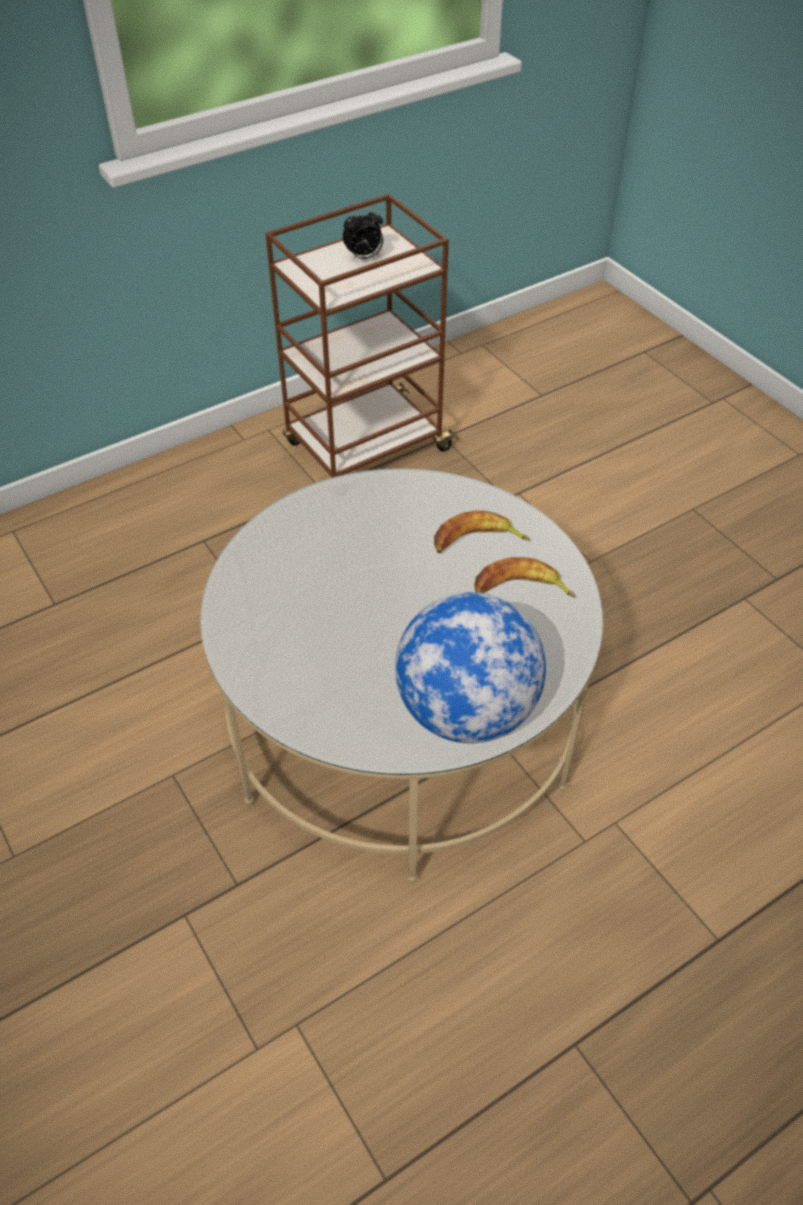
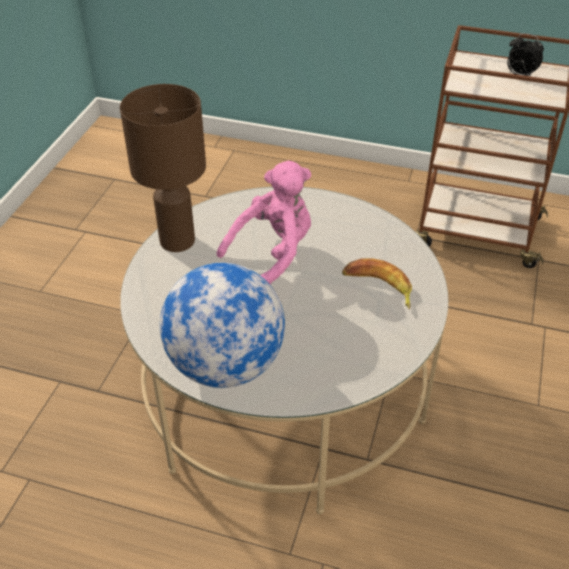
camera: 50 degrees right, 5 degrees down
banana [474,557,575,598] -> none
none -> brown table lamp [120,84,206,252]
none -> pink plush toy [216,160,311,284]

